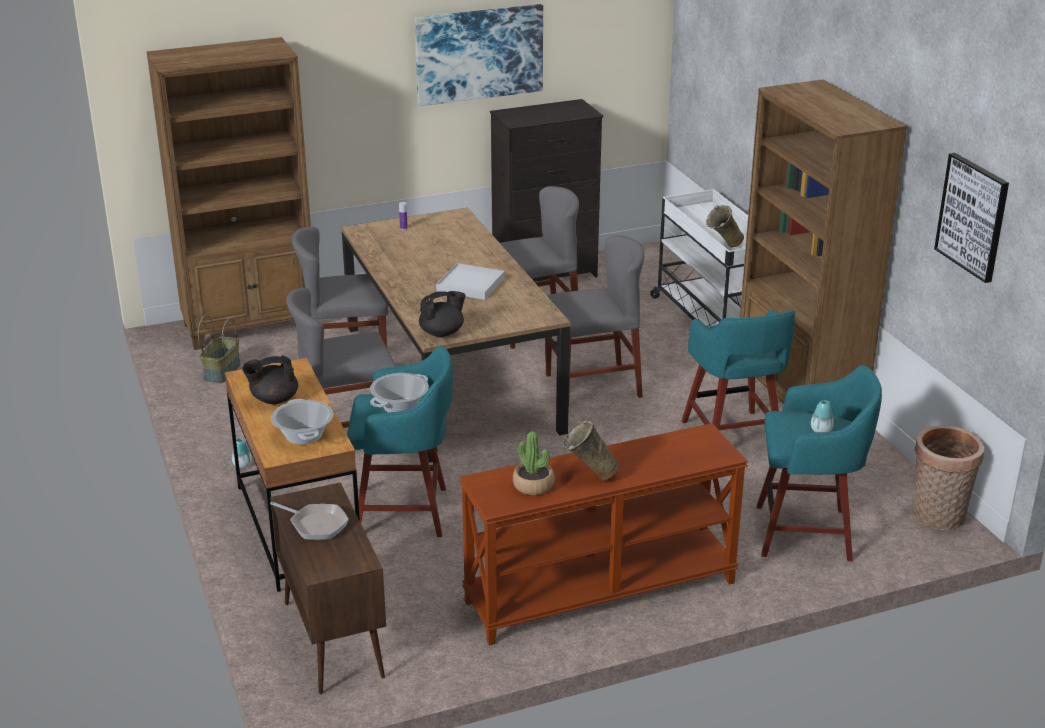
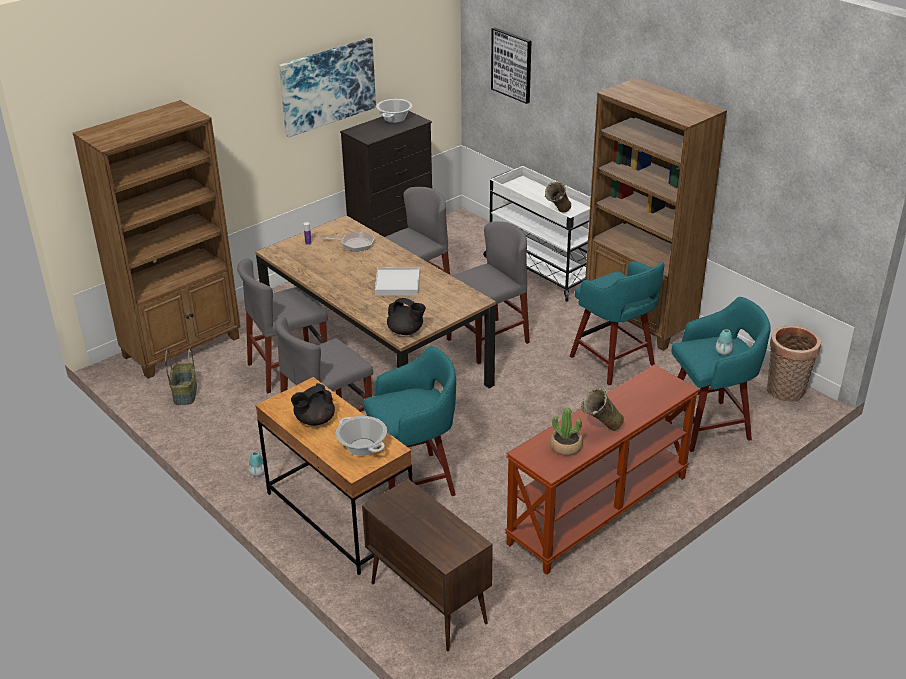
camera: 20 degrees left, 5 degrees up
frying pan [270,502,349,540] -> frying pan moved to [322,232,375,252]
cooking pot [370,373,429,412] -> cooking pot moved to [376,99,412,123]
black teapot [419,291,466,337] -> black teapot turned 75 degrees clockwise [387,298,426,335]
picture [934,153,1009,283] -> picture moved to [491,28,532,104]

